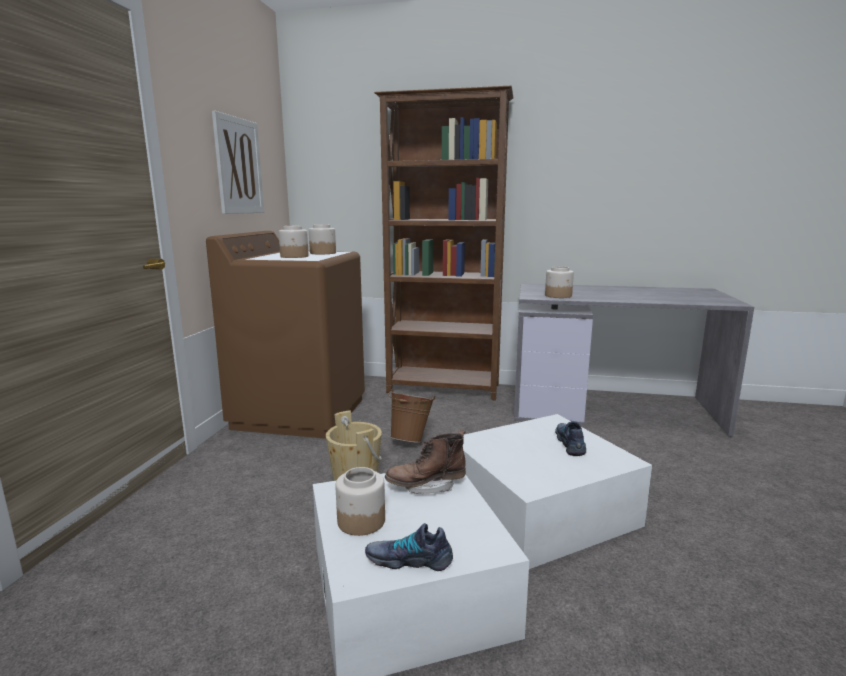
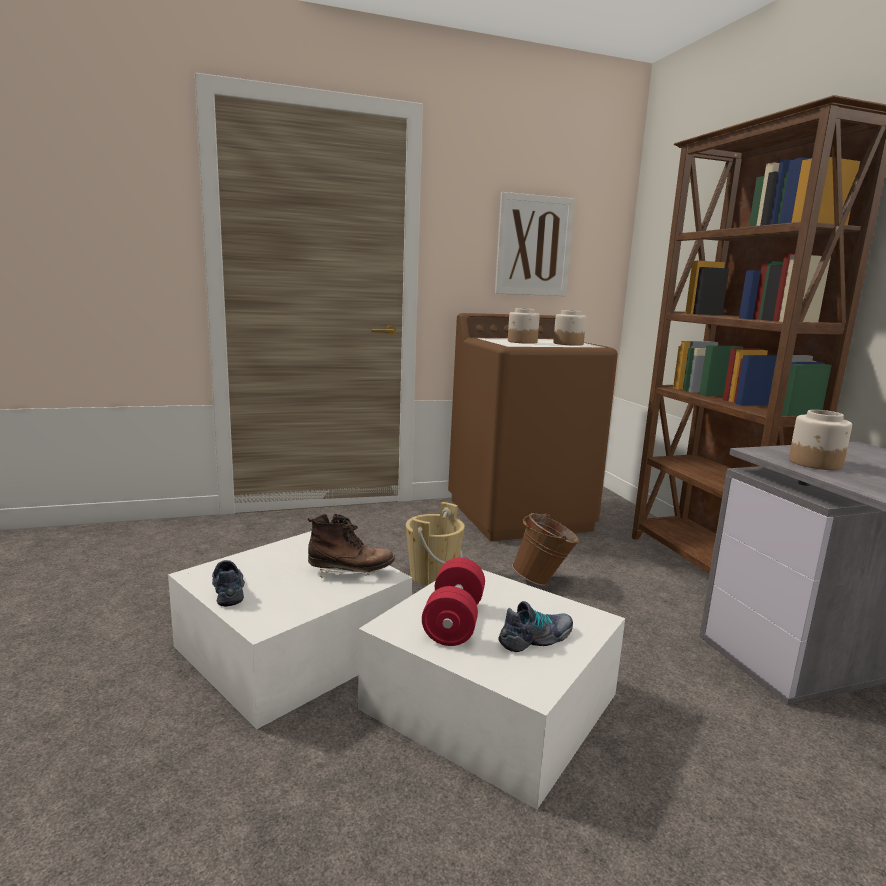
camera: 60 degrees right, 0 degrees up
jar [335,467,385,536] -> none
brown boot [385,430,466,494] -> brown boot turned 135 degrees clockwise [308,514,395,578]
none -> red dumbbell [422,558,485,646]

